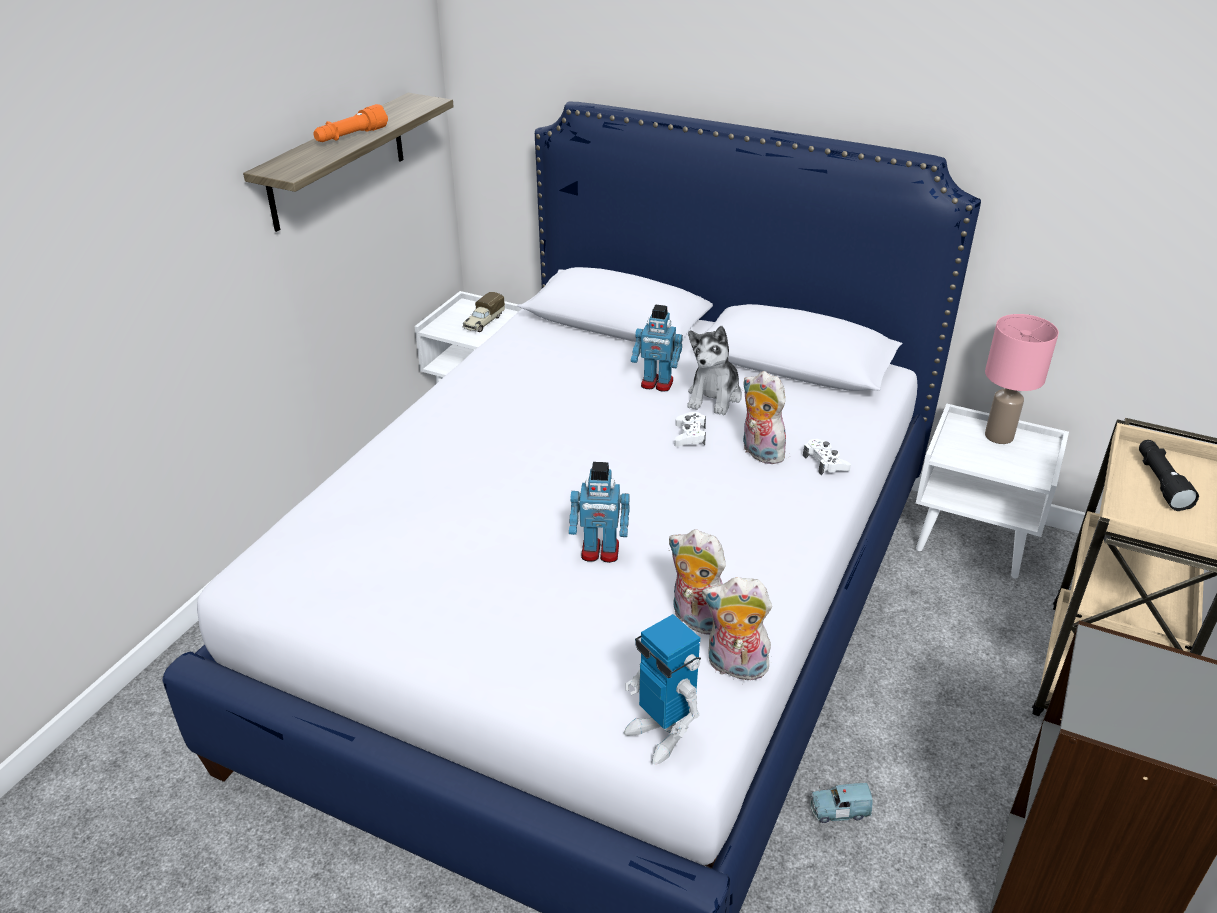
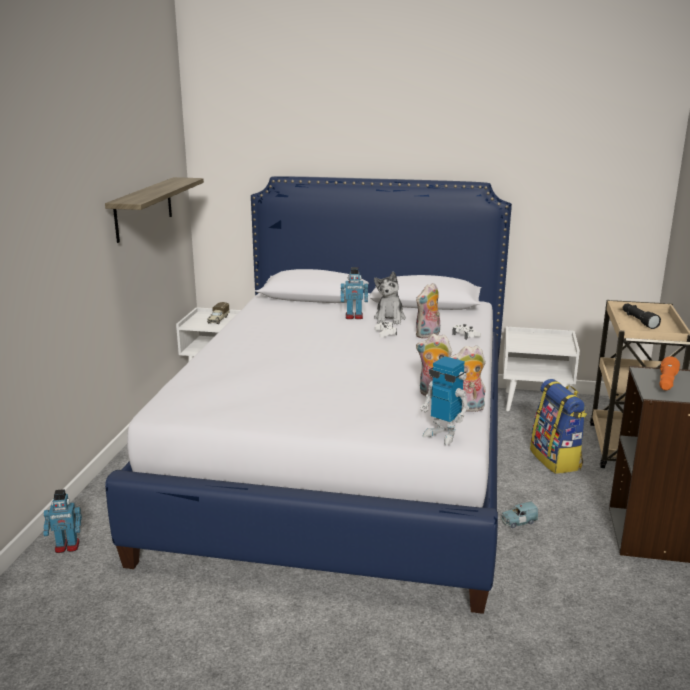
camera: 15 degrees left, 15 degrees down
orange flashlight [313,104,388,142] -> orange flashlight moved to [659,357,680,390]
toy robot [569,462,630,563] -> toy robot moved to [43,489,82,553]
plush toy [742,371,786,465] -> plush toy turned 75 degrees counterclockwise [416,283,440,339]
pink table lamp [985,314,1059,444] -> none
none -> backpack [530,379,587,474]

